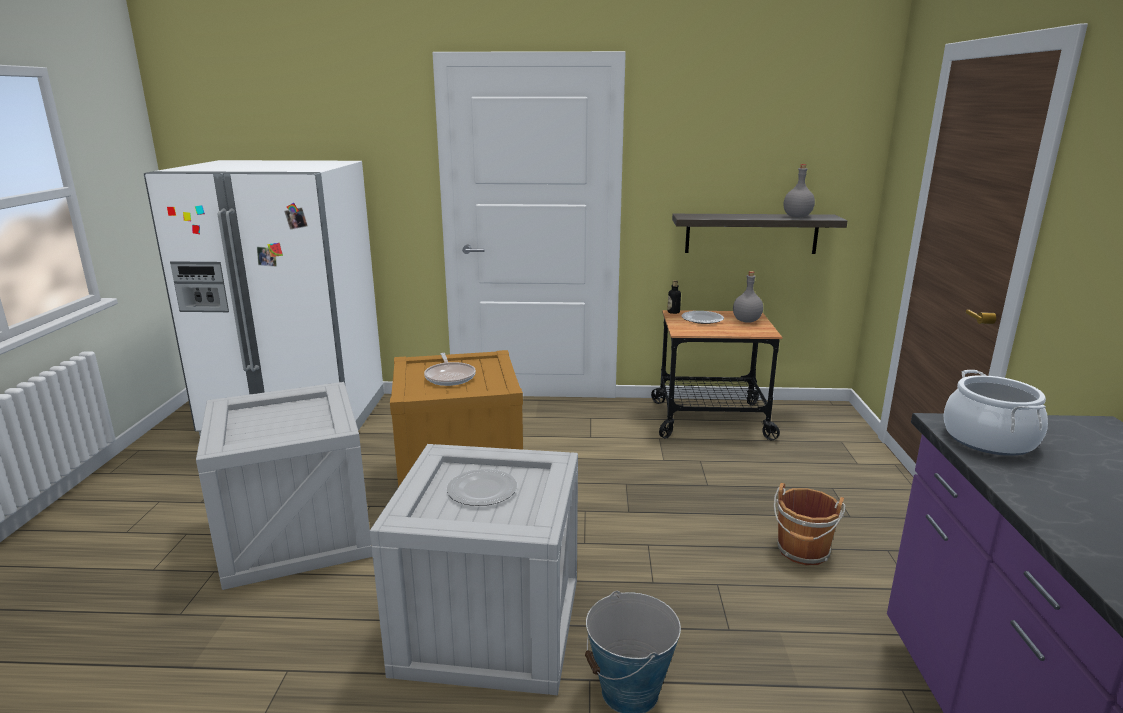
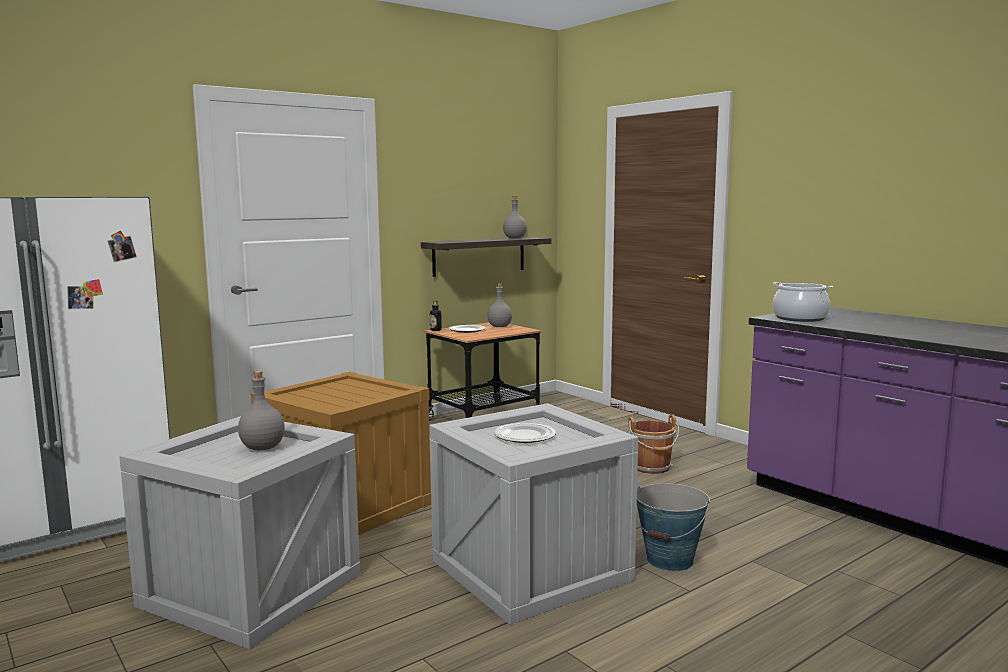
camera: 40 degrees left, 10 degrees down
frying pan [424,353,476,386] -> none
none -> grey bottle [238,371,285,450]

